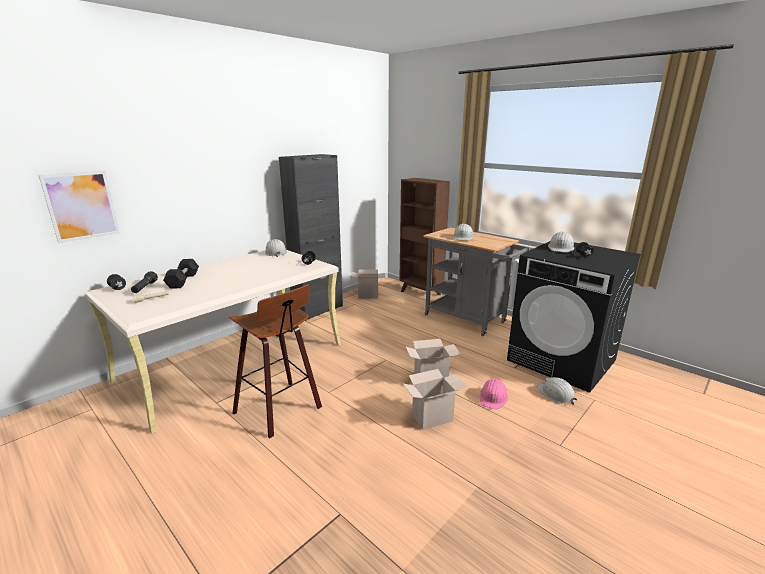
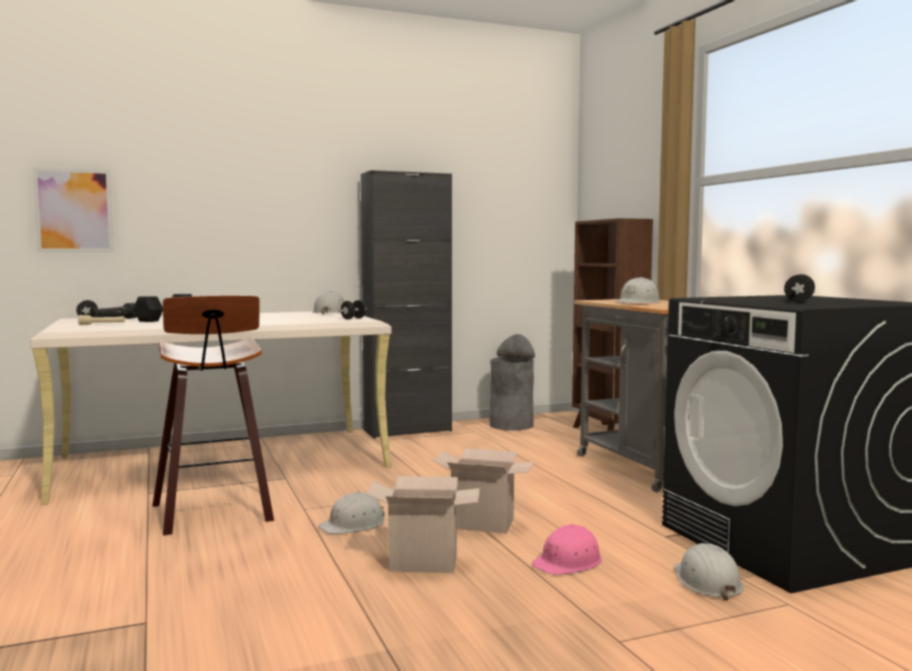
camera: 25 degrees right, 15 degrees down
cardboard box [351,269,385,299] -> grey trash can [489,334,535,431]
white hard hat [548,232,574,253] -> white hard hat moved to [318,492,385,534]

